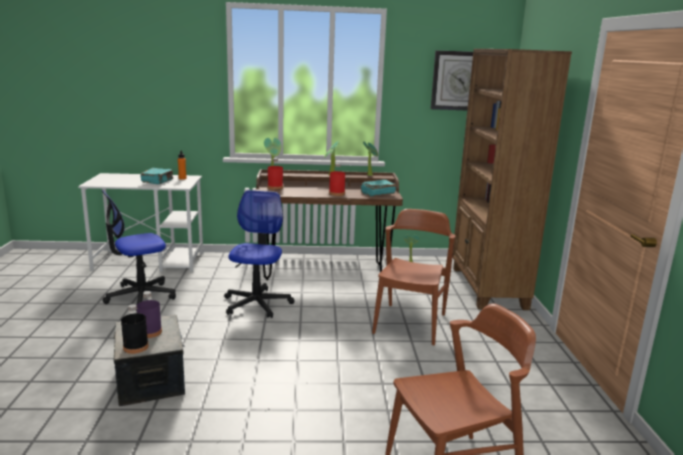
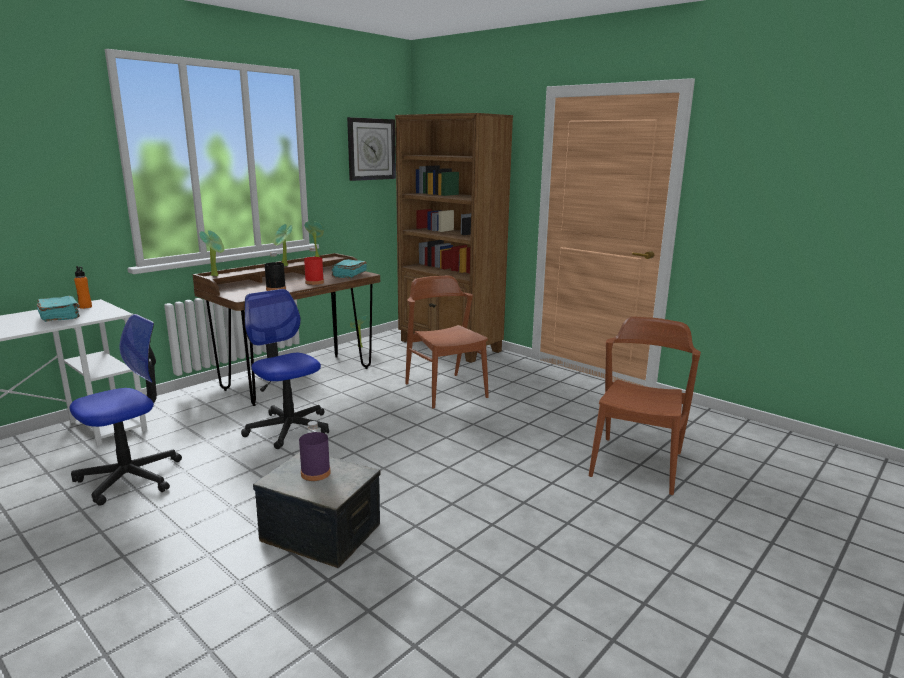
camera: 45 degrees left, 0 degrees up
office chair [102,190,176,311] -> office chair turned 150 degrees counterclockwise [70,314,182,506]
black bottle [121,304,149,354] -> black bottle moved to [264,252,286,291]
red bottle [268,158,283,190] -> none

